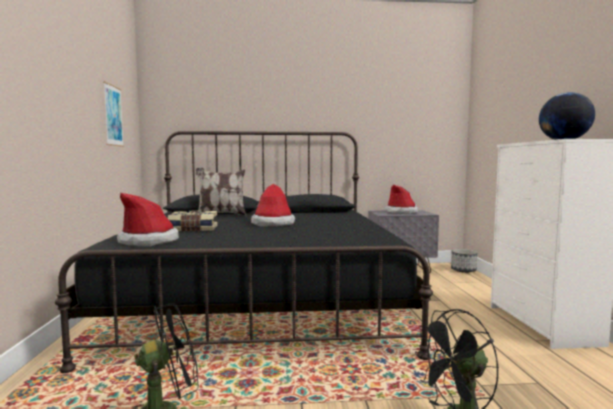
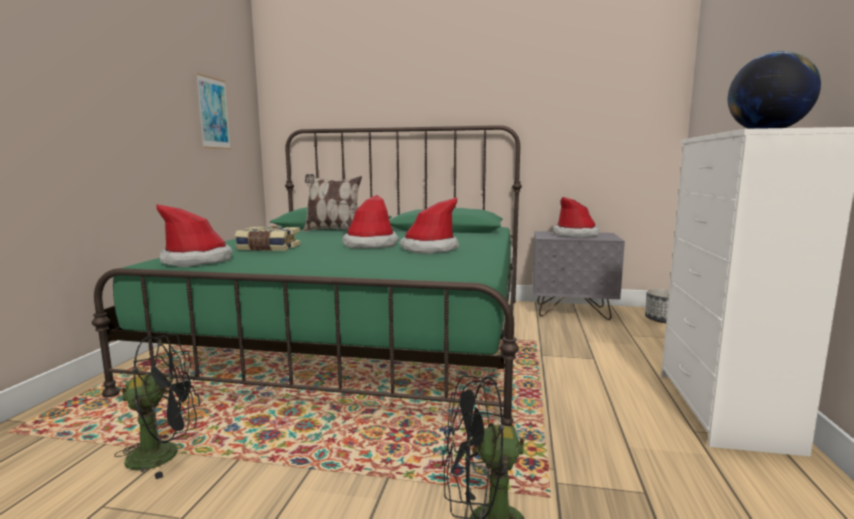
camera: 15 degrees right, 5 degrees up
black bed [55,131,433,373] -> green bed [92,125,522,427]
none -> hat [399,198,459,254]

